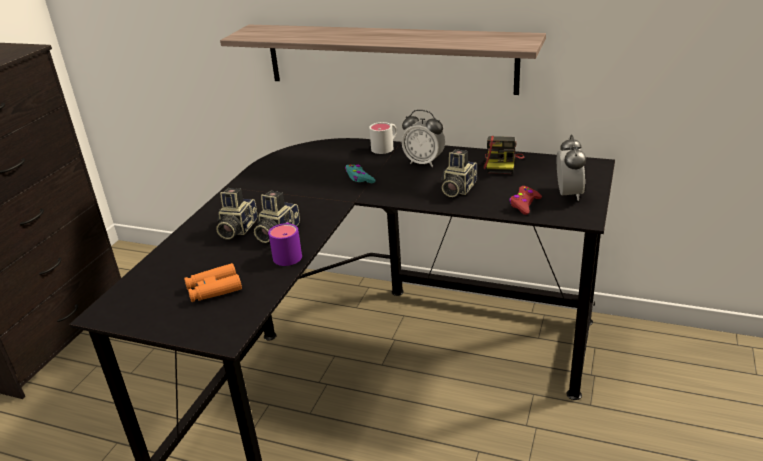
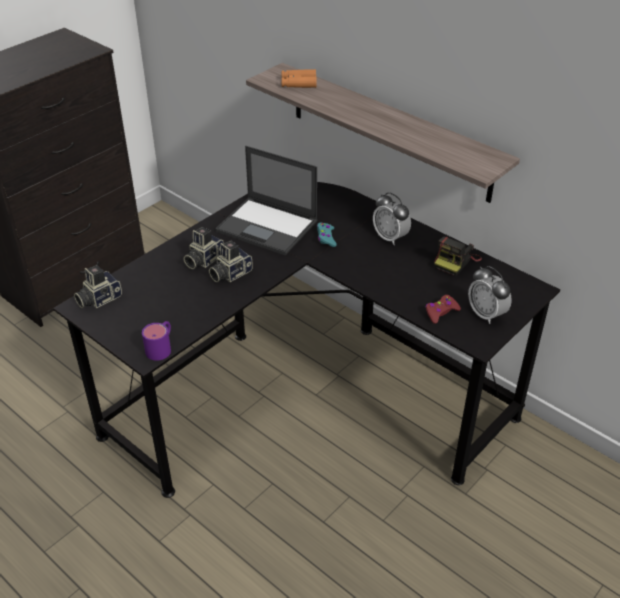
camera: 20 degrees right, 10 degrees up
orange binoculars [184,263,242,302] -> orange binoculars moved to [281,69,317,88]
purple mug [268,223,302,266] -> purple mug moved to [142,321,171,361]
white mug [369,122,397,154] -> none
camera [441,149,477,197] -> camera moved to [74,265,122,308]
alarm clock [557,134,586,201] -> alarm clock turned 120 degrees clockwise [468,266,512,324]
none -> laptop [215,146,317,255]

